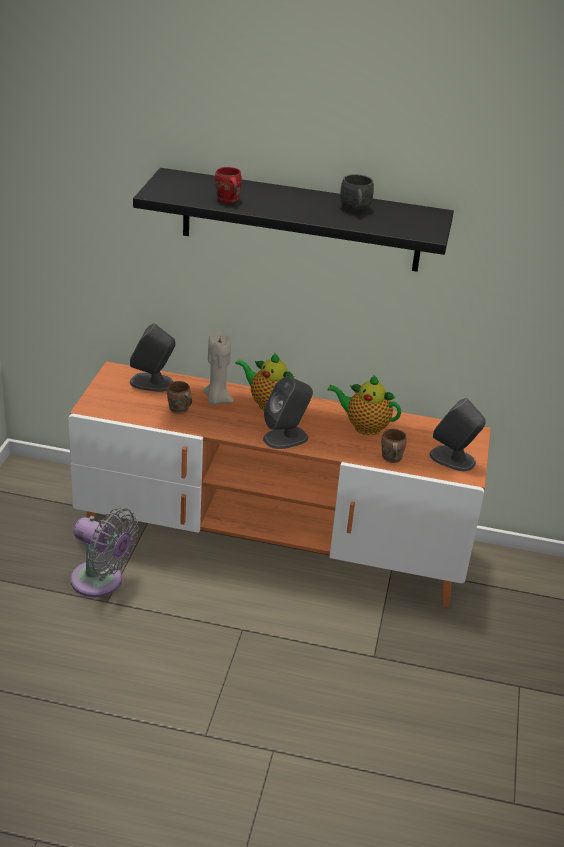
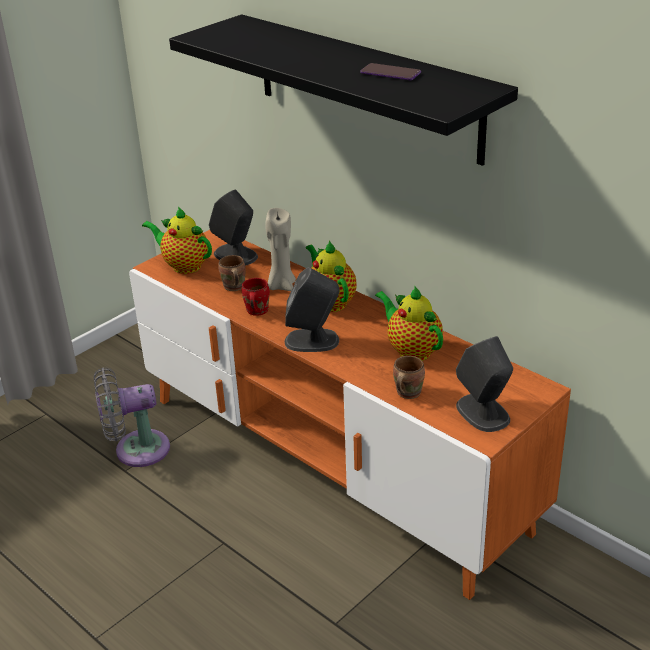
camera: 35 degrees right, 0 degrees up
grey fan [71,508,139,597] -> grey fan turned 105 degrees clockwise [94,367,170,467]
red mug [215,167,242,203] -> red mug moved to [242,278,270,316]
grey mug [340,174,374,212] -> phone [360,63,421,80]
none -> teapot [142,207,212,274]

